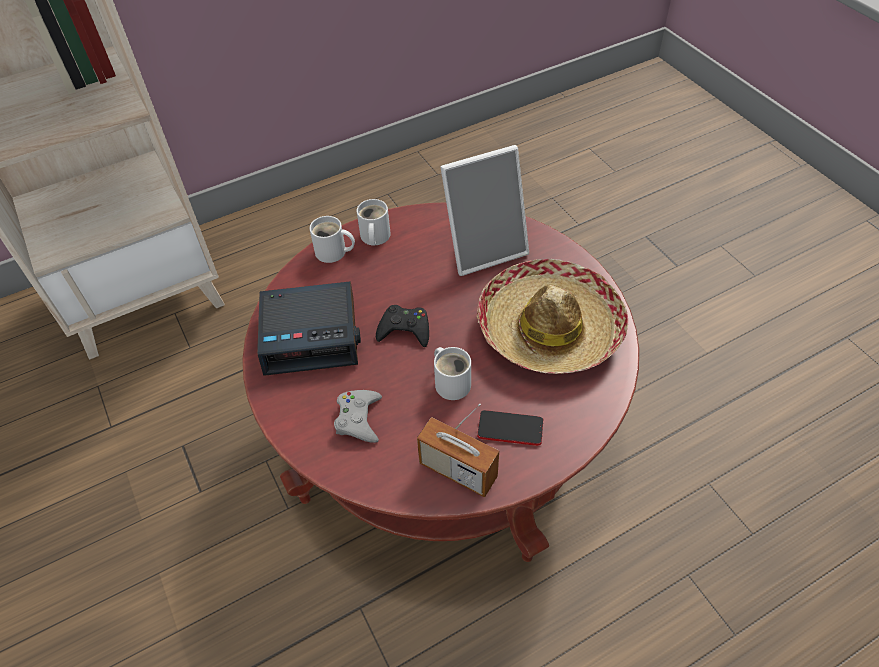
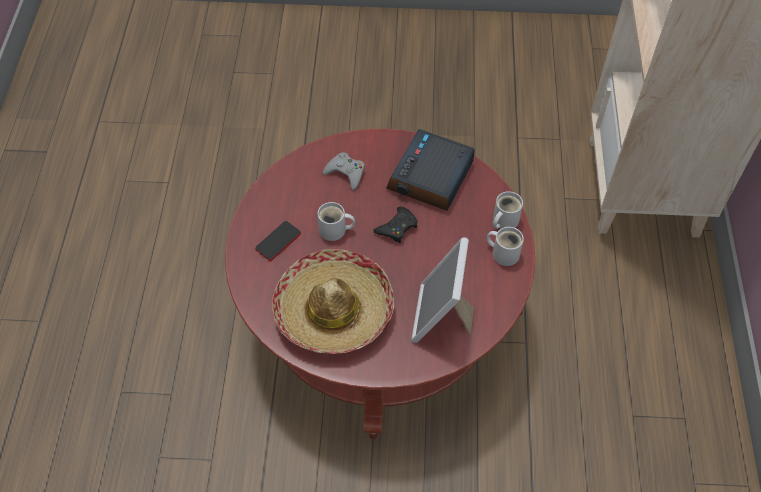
camera: 120 degrees right, 5 degrees up
radio [417,404,499,497] -> none

